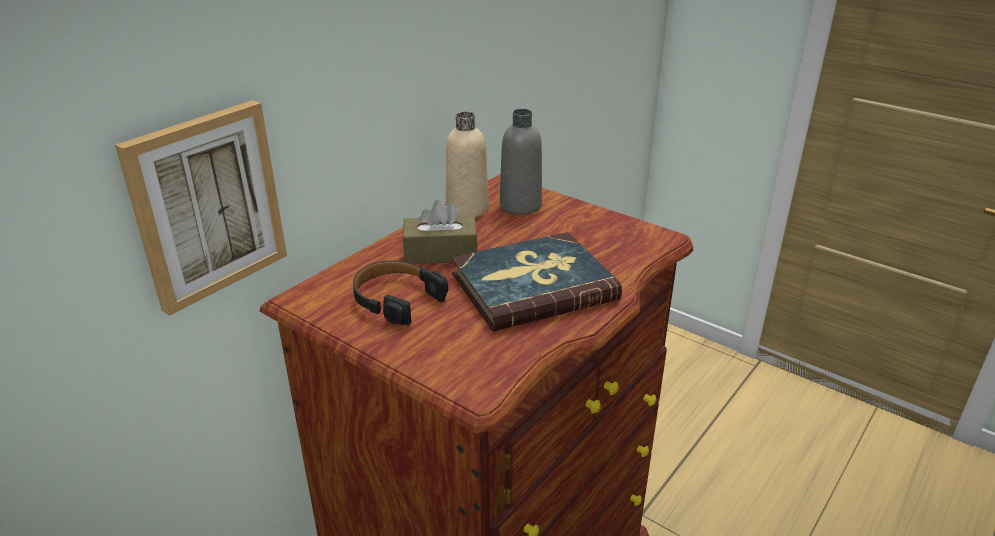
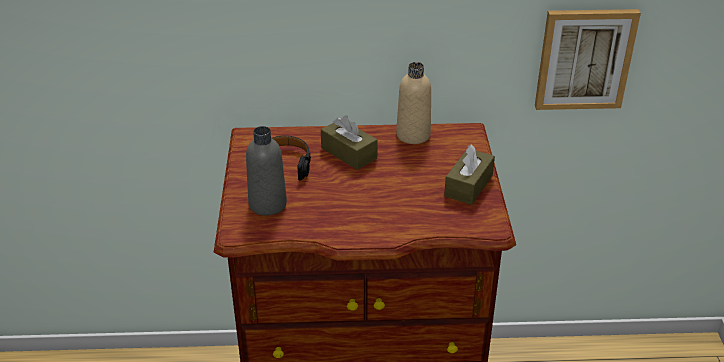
camera: 50 degrees right, 5 degrees up
picture [115,100,287,316] -> picture moved to [535,9,641,110]
book [452,232,622,331] -> none
grey bottle [500,109,542,215] -> grey bottle moved to [246,126,287,215]
none -> brown tissue box [444,144,495,205]

